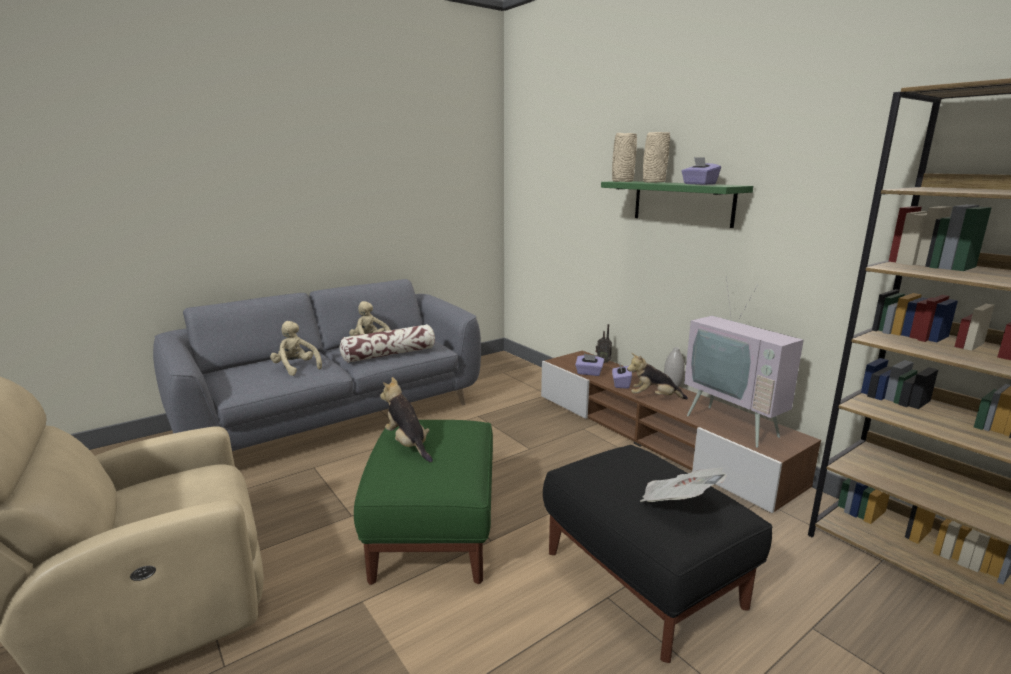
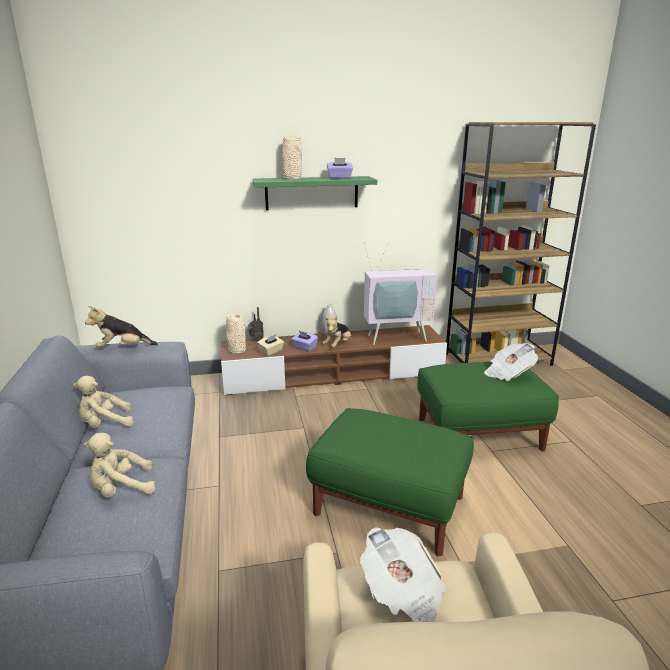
camera: 65 degrees left, 5 degrees up
pillow [340,324,435,363] -> none
plush toy [380,377,433,462] -> plush toy moved to [85,306,158,347]
black ottoman [543,445,772,663] -> green ottoman [417,361,559,452]
purple tissue box [575,354,604,376] -> beige tissue box [257,334,284,356]
beige vase [612,133,637,182] -> beige vase moved to [226,313,246,354]
none -> newspaper [360,527,447,622]

